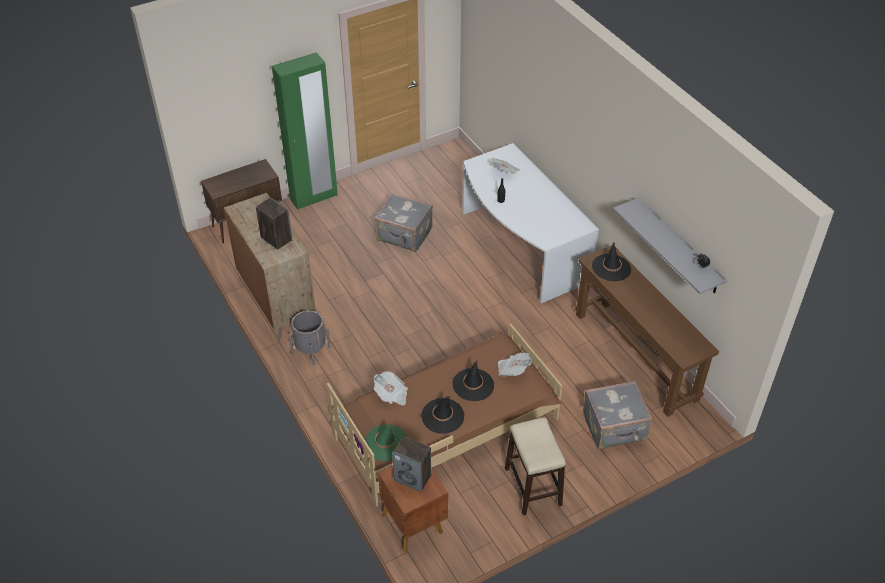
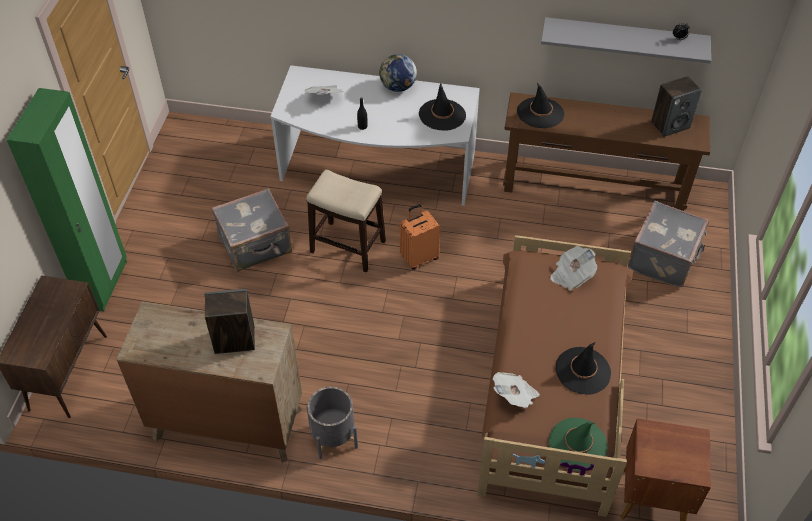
camera: 50 degrees left, 5 degrees up
speaker [392,436,431,492] -> speaker moved to [651,76,702,137]
black hat [453,360,494,401] -> black hat moved to [419,83,466,131]
stool [505,418,566,515] -> stool moved to [306,170,386,272]
none -> globe [379,54,417,92]
none -> orange suitcase [400,204,440,269]

